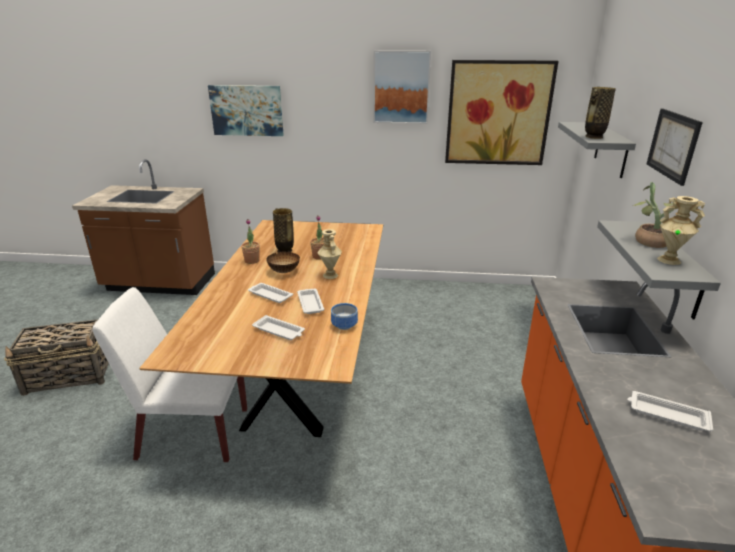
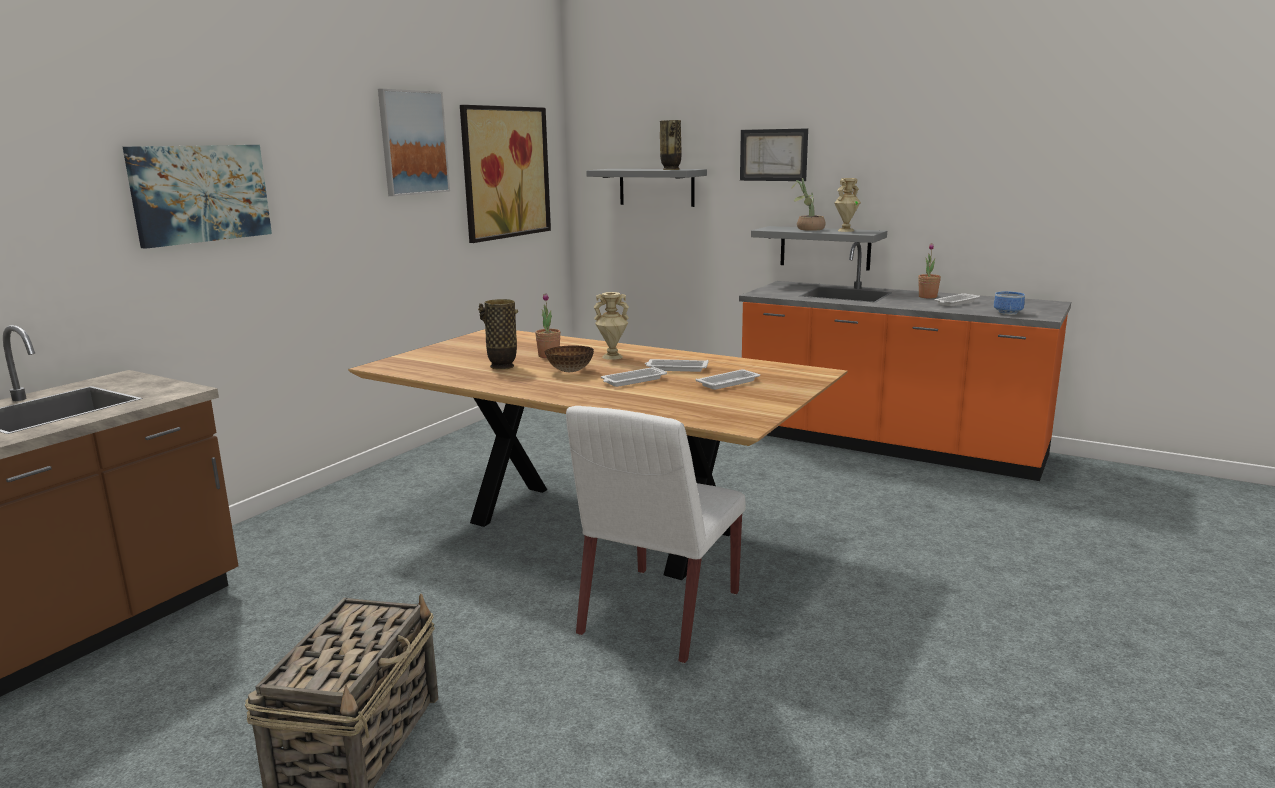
camera: 65 degrees left, 10 degrees down
potted plant [241,219,260,264] -> potted plant moved to [918,243,941,299]
bowl [331,303,358,330] -> bowl moved to [994,292,1025,315]

